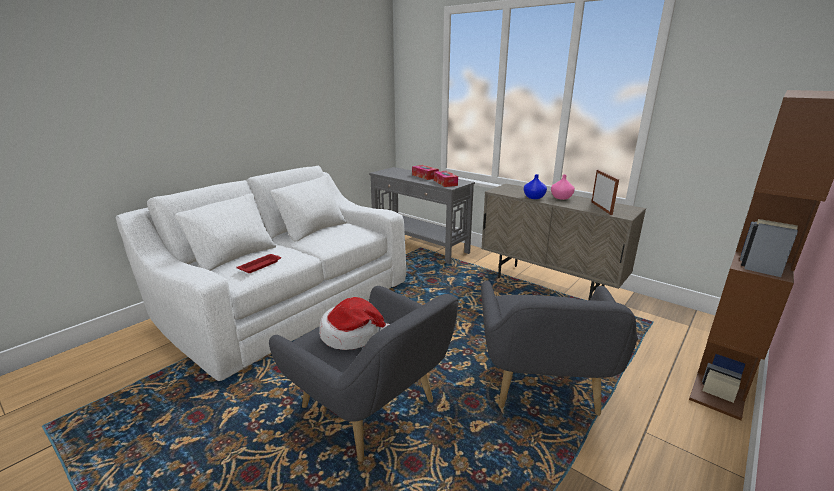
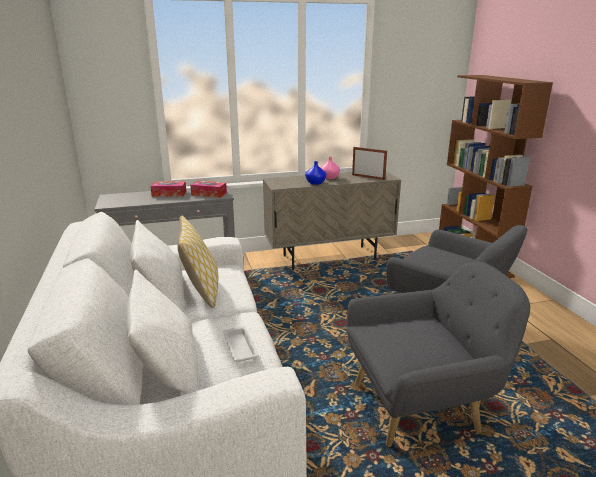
camera: 55 degrees left, 0 degrees up
red tray [237,254,281,273] -> white tray [223,326,259,362]
hat [319,297,390,350] -> none
none -> pillow [177,216,219,308]

